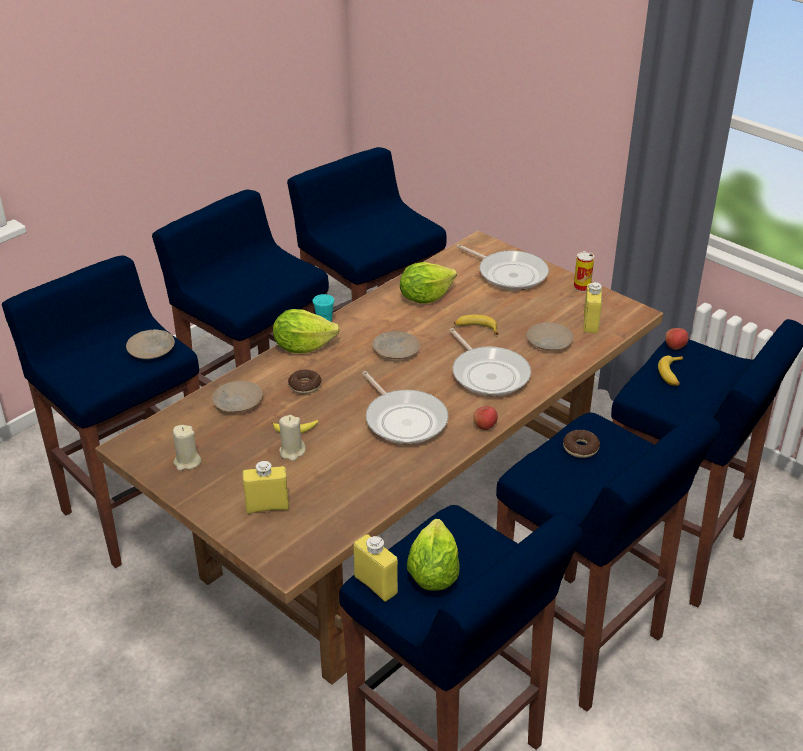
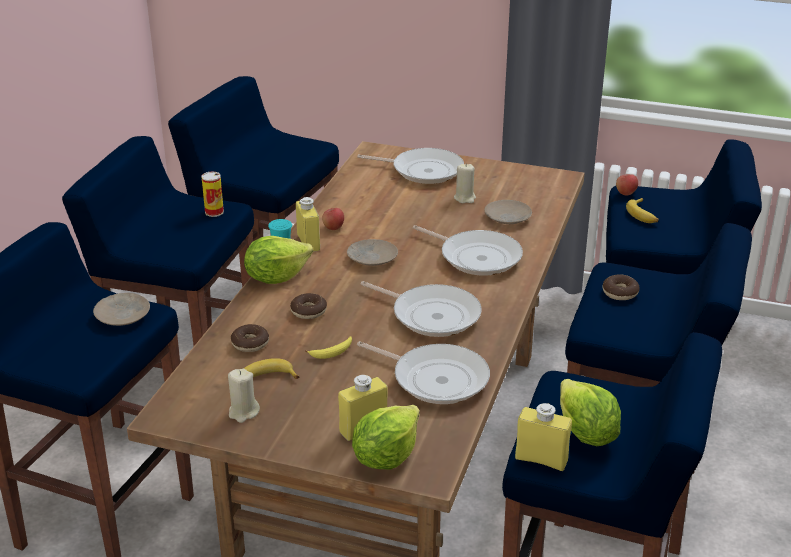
camera: 25 degrees left, 5 degrees down
beige plate [212,381,263,412] -> donut [231,324,269,352]
beige candle [279,415,306,461] -> beige candle moved to [454,163,476,203]
lettuce [400,262,457,304] -> lettuce moved to [352,405,420,470]
banana [454,315,499,335] -> banana moved to [244,358,300,379]
apple [473,406,498,430] -> apple moved to [322,208,344,230]
can [574,251,594,292] -> can moved to [201,172,224,217]
yellow bottle [584,282,602,333] -> yellow bottle moved to [296,197,320,252]
none -> frying pan [357,341,490,404]

